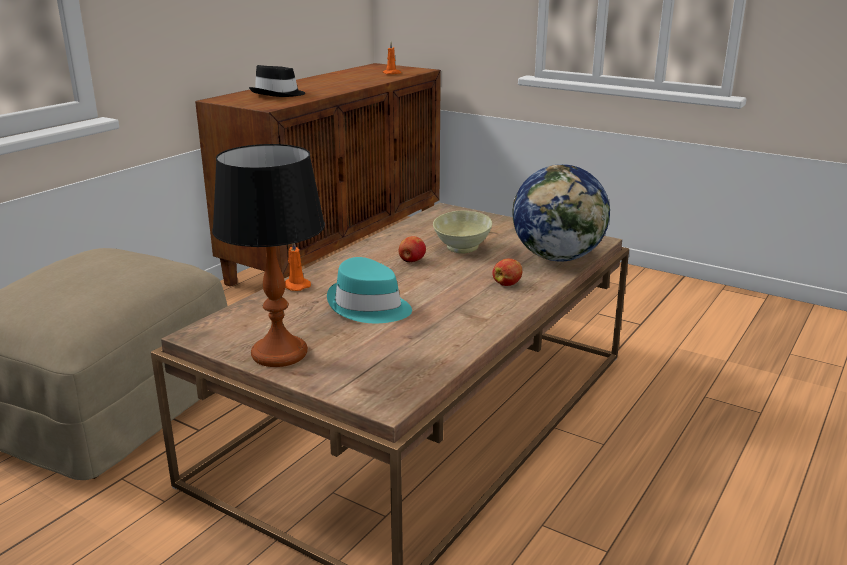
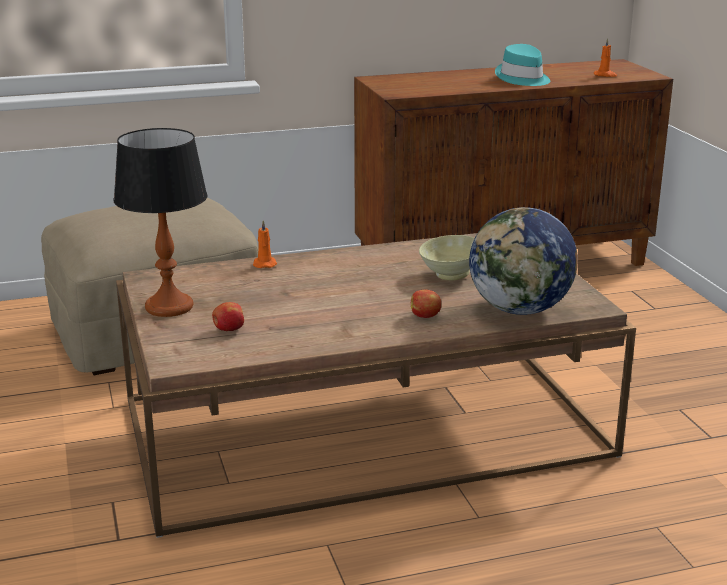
camera: 40 degrees right, 0 degrees up
black hat [249,65,305,97] -> none
turquoise hat [327,257,412,323] -> turquoise hat moved to [495,44,550,86]
apple [399,236,426,262] -> apple moved to [212,302,244,331]

